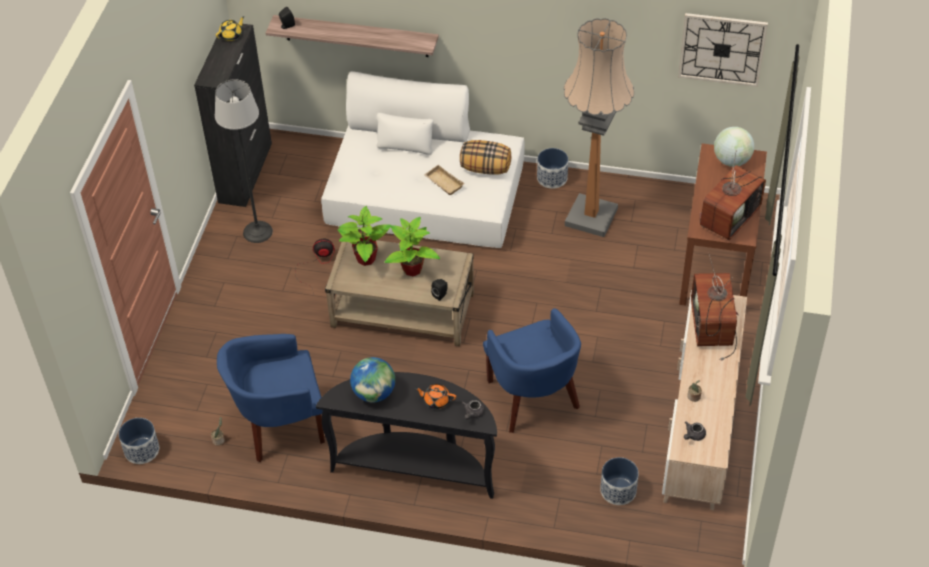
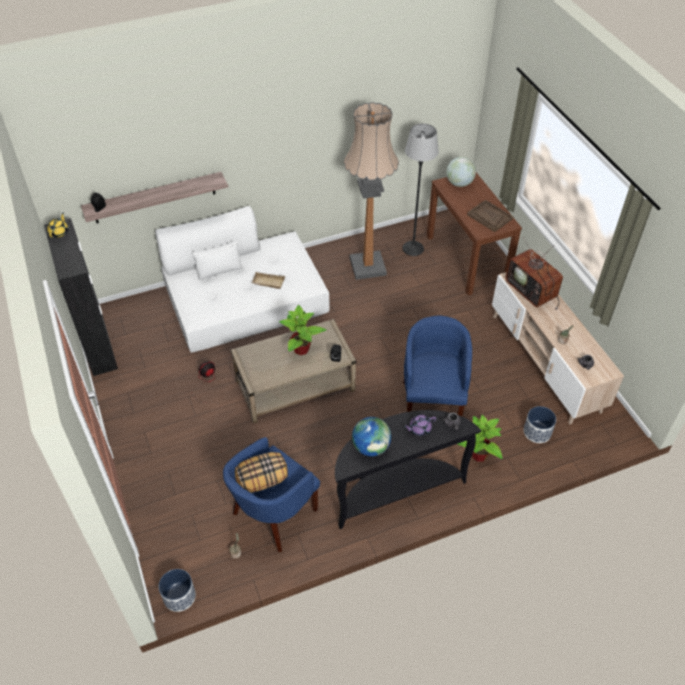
camera: 35 degrees left, 0 degrees up
floor lamp [215,79,273,243] -> floor lamp moved to [402,124,439,256]
potted plant [338,206,391,266] -> potted plant moved to [458,415,503,462]
orange teapot [415,384,456,409] -> purple teapot [404,414,436,436]
pillow [460,140,511,175] -> pillow moved to [235,452,288,493]
blue armchair [483,308,581,433] -> blue armchair turned 120 degrees counterclockwise [403,315,472,416]
planter [537,148,568,189] -> none
wall clock [678,13,768,87] -> none
television [700,150,766,240] -> brown tray [467,200,513,232]

